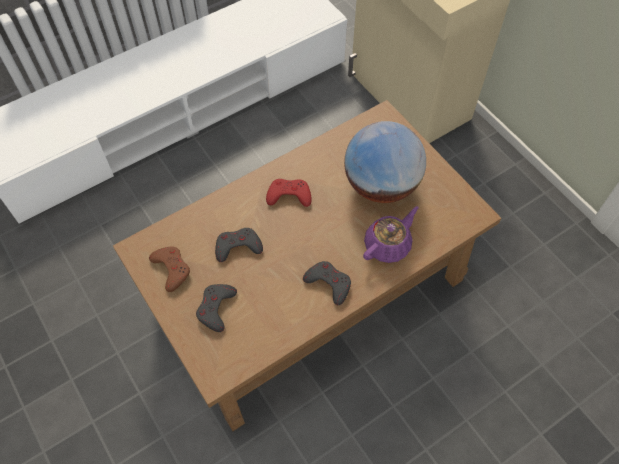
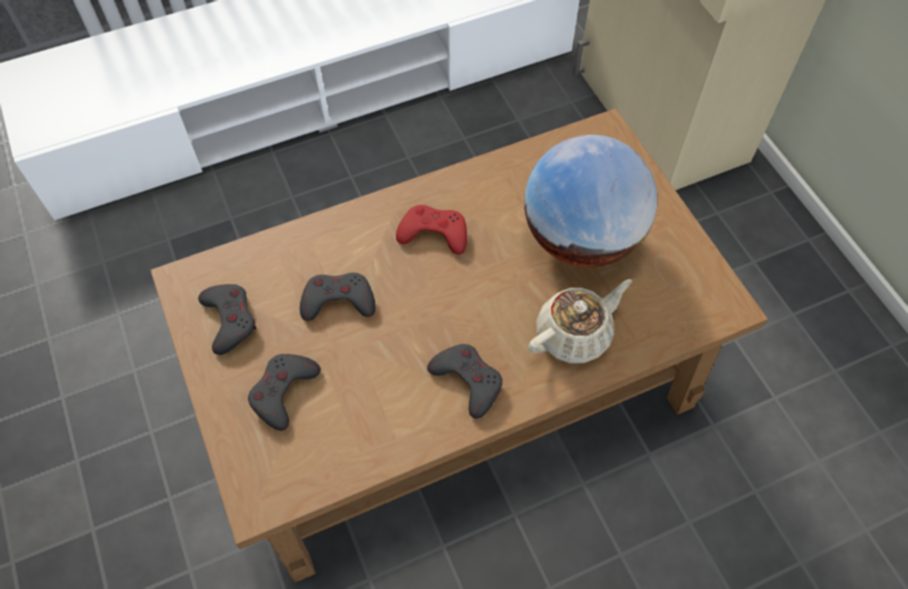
camera: 10 degrees right, 0 degrees up
brown game controller [149,246,190,292] -> grey game controller [198,284,256,355]
purple teapot [363,206,418,263] -> beige teapot [528,279,632,363]

